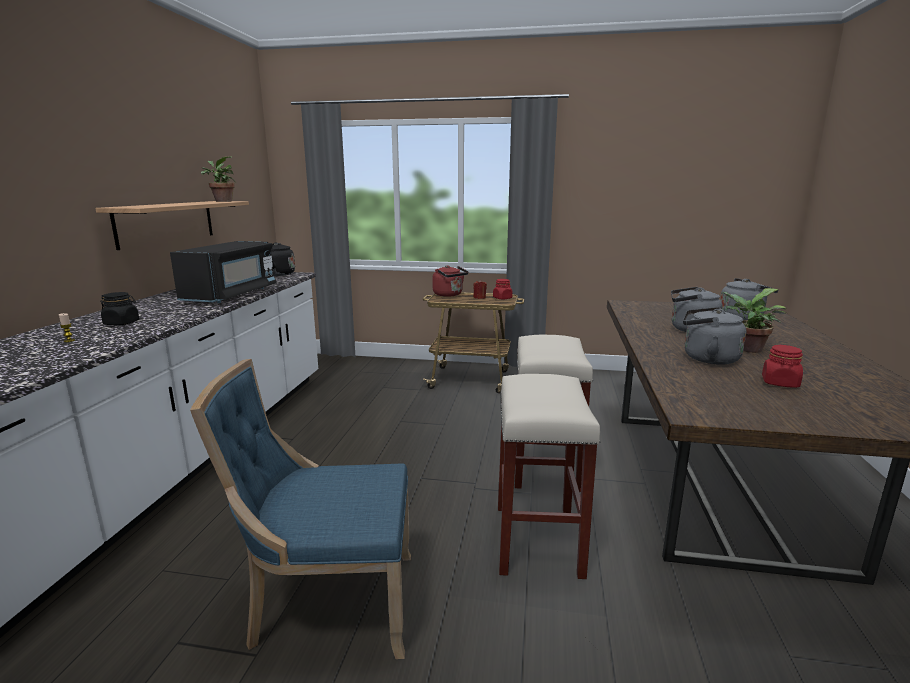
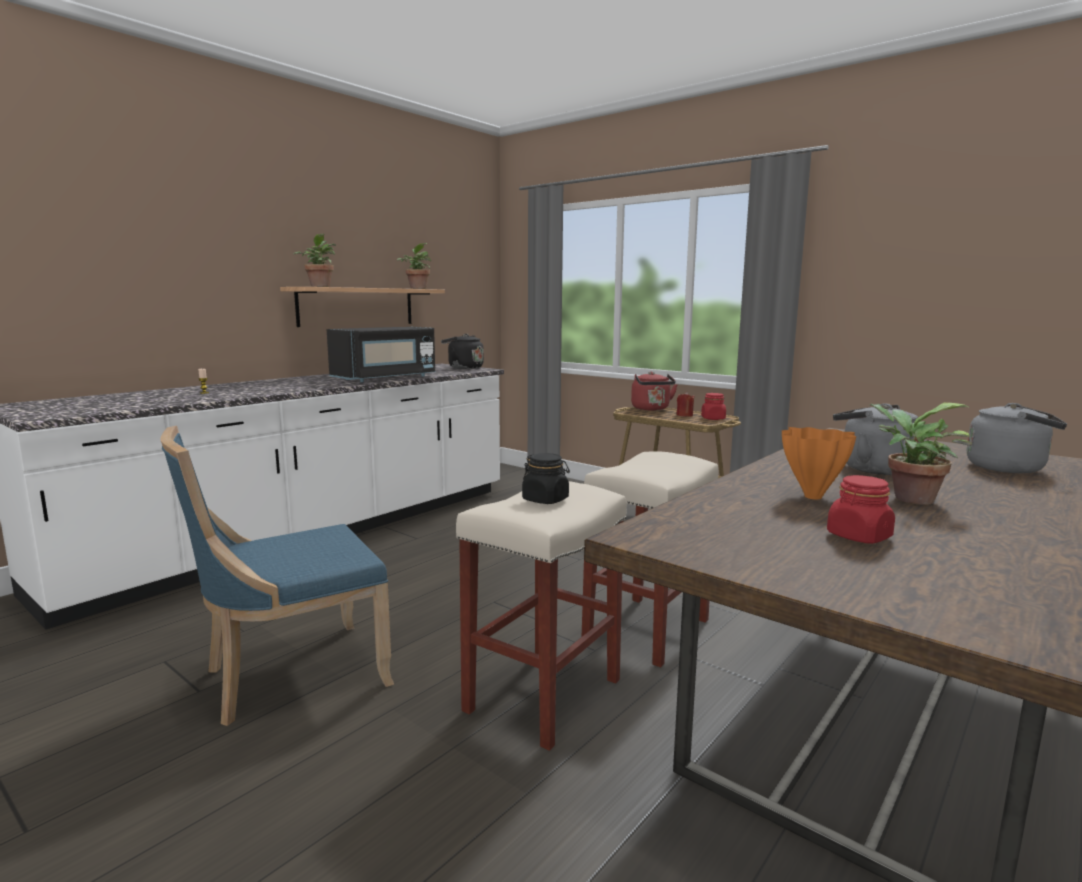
camera: 30 degrees right, 5 degrees down
black jar [100,292,139,326] -> black jar moved to [522,453,570,504]
blue chair [190,359,411,659] -> blue chair turned 60 degrees counterclockwise [160,426,394,726]
grey kettle [683,307,746,365] -> orange vase [782,427,856,499]
none -> potted plant [293,234,336,287]

